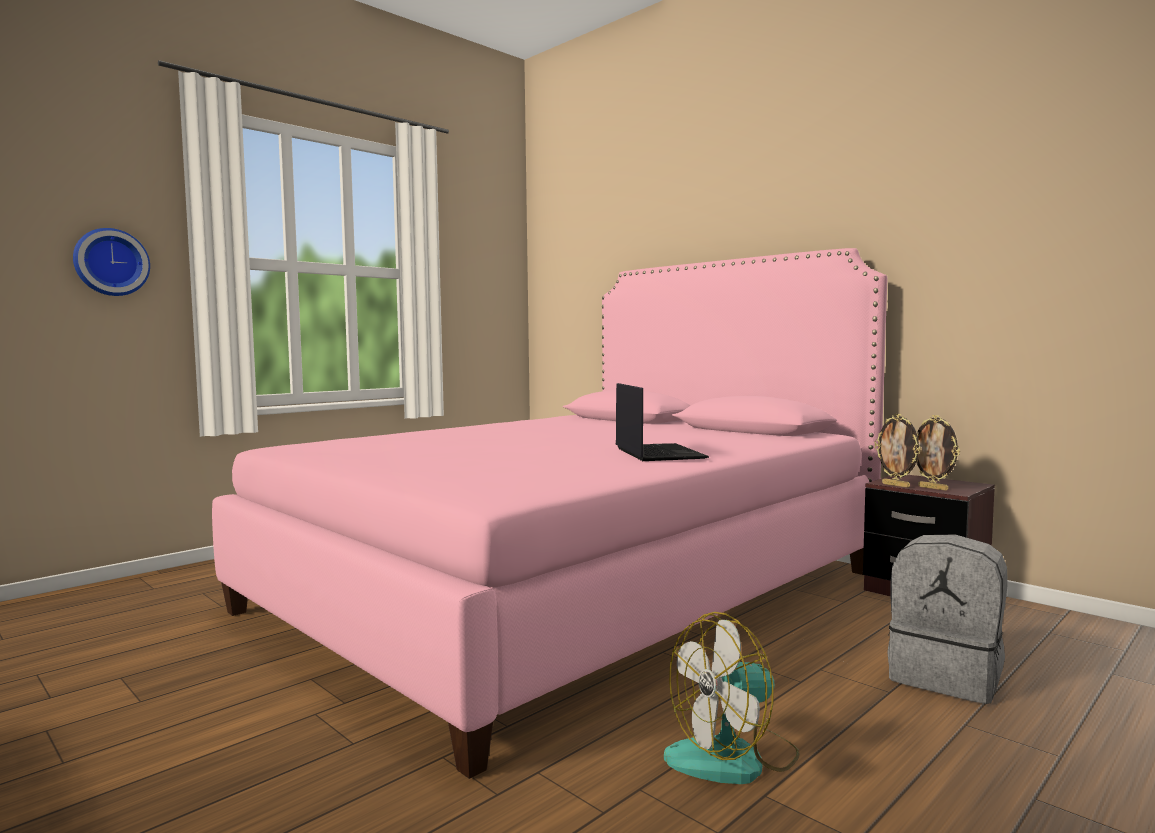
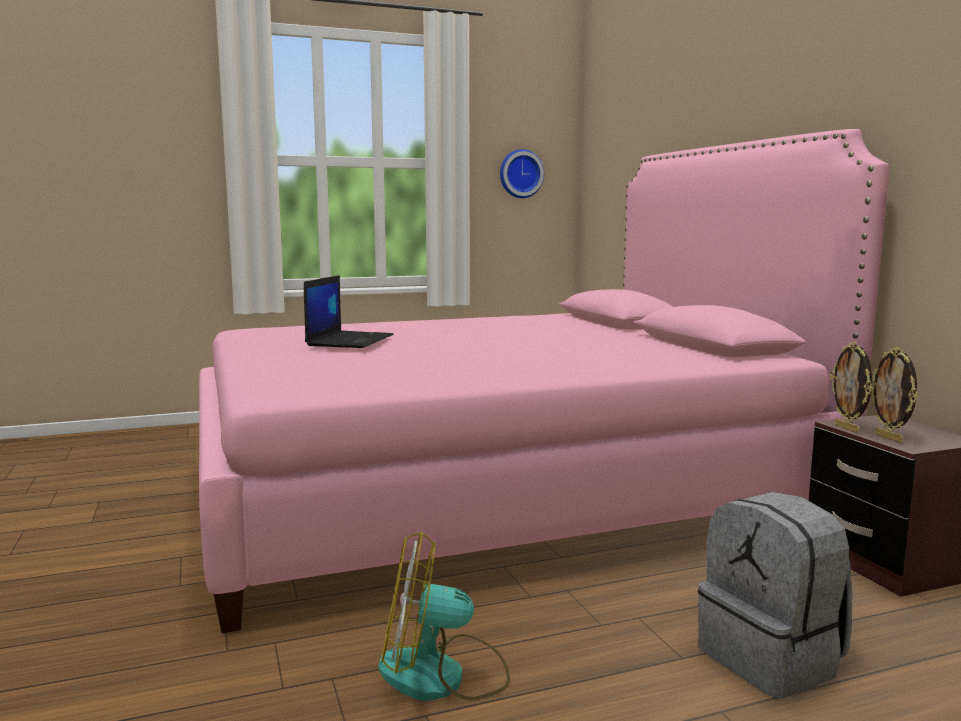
camera: 25 degrees right, 5 degrees up
wall clock [73,228,150,296] -> wall clock moved to [500,149,544,198]
laptop [616,383,709,461] -> laptop moved to [304,275,394,348]

